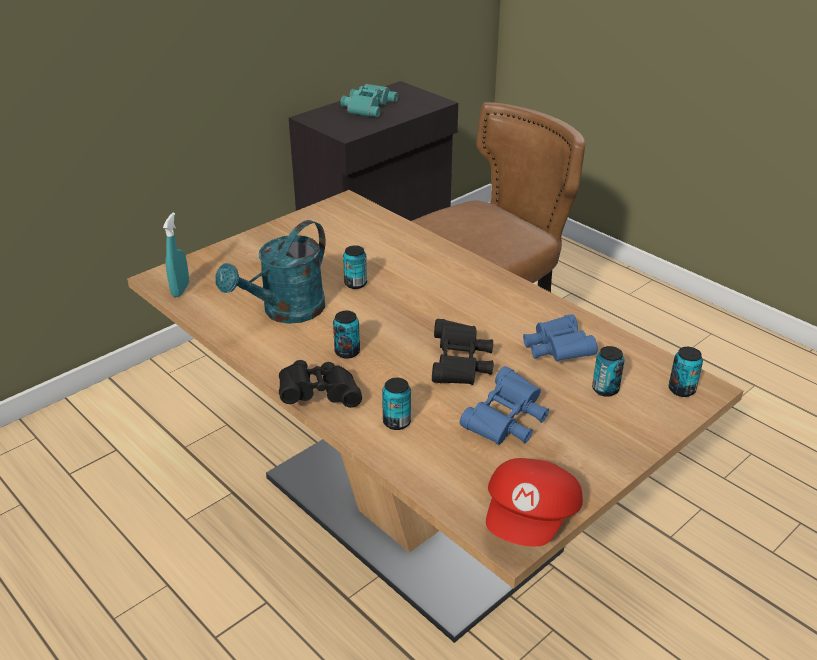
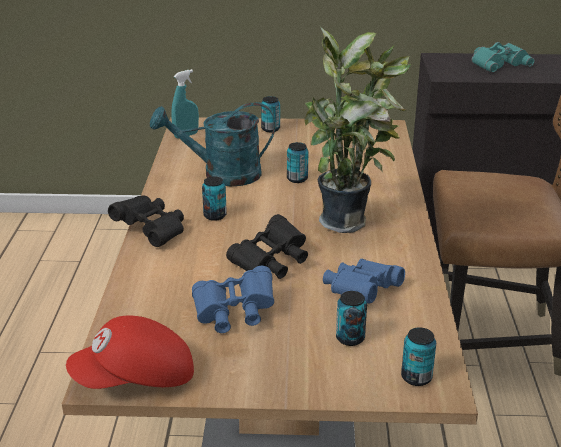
camera: 45 degrees right, 5 degrees down
can [382,378,411,430] -> can moved to [261,96,280,132]
none -> potted plant [304,26,411,233]

